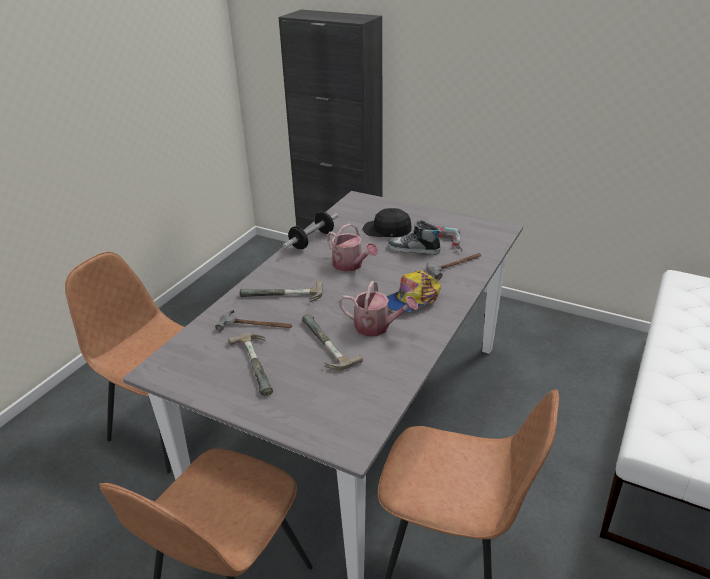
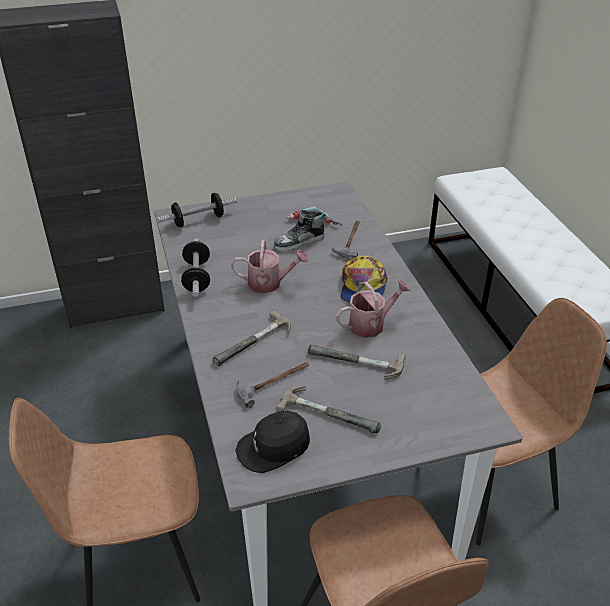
camera: 45 degrees left, 5 degrees up
black cap [363,208,412,237] -> black cap moved to [235,411,310,473]
none -> dumbbell [157,193,237,227]

